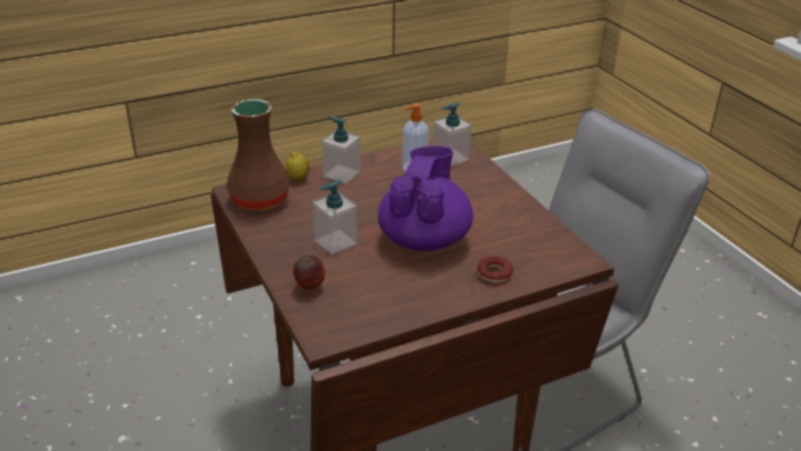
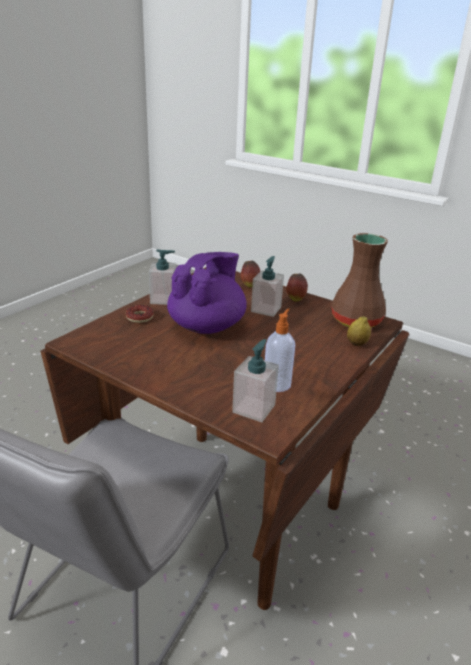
camera: 150 degrees right, 5 degrees down
soap dispenser [322,116,361,184] -> soap dispenser moved to [149,249,176,305]
purple teapot [378,146,473,251] -> purple teapot turned 135 degrees counterclockwise [167,252,247,334]
none -> apple [286,274,308,302]

